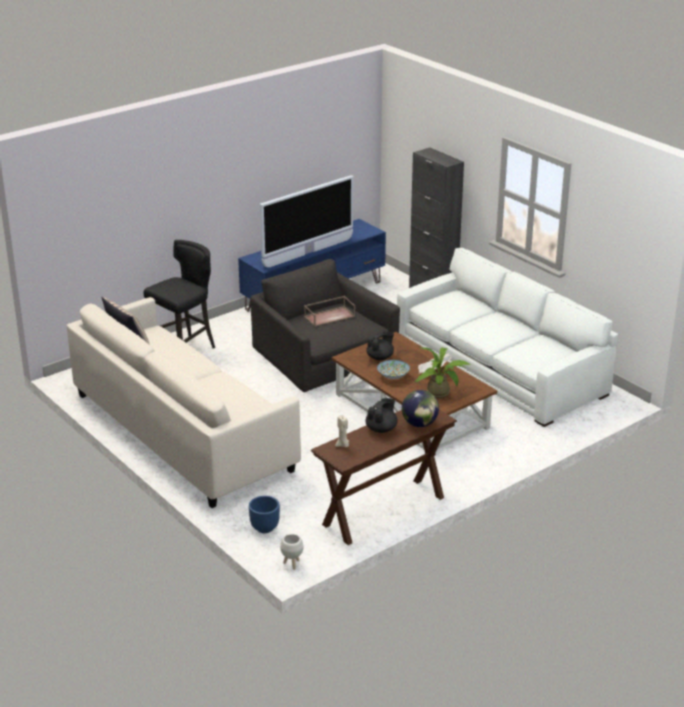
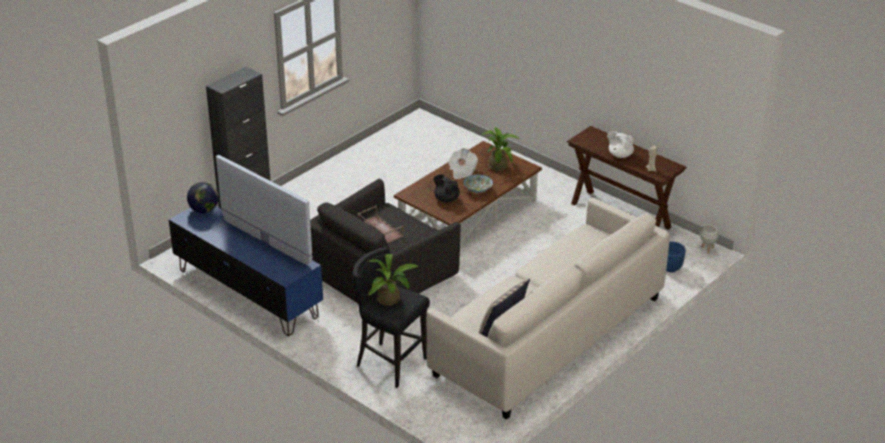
camera: 100 degrees left, 5 degrees up
black teapot [366,398,398,433] -> white teapot [607,131,634,158]
white sofa [397,248,618,427] -> none
globe [402,390,439,427] -> globe moved to [187,182,219,213]
none -> potted plant [367,254,418,306]

